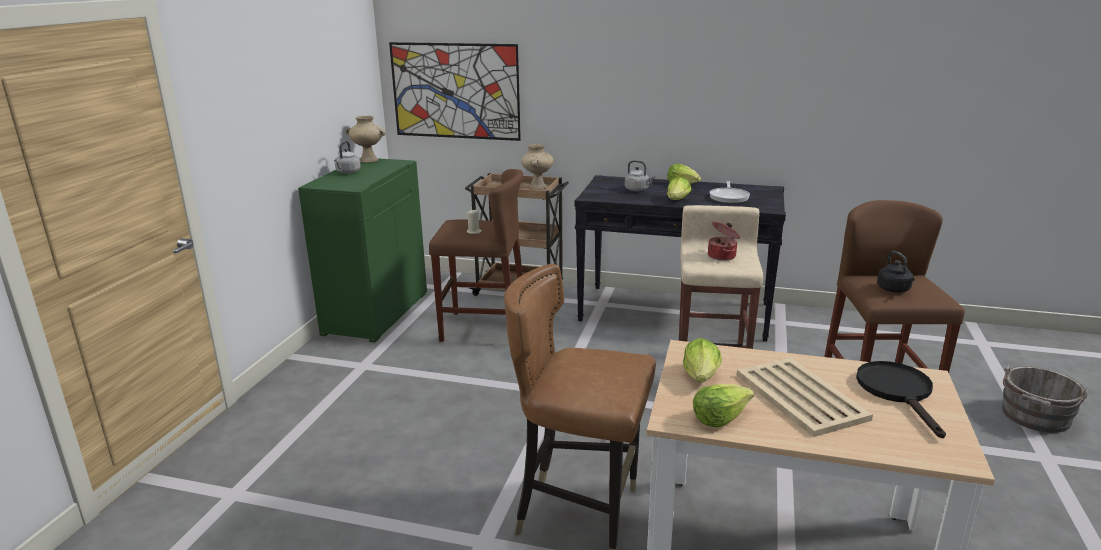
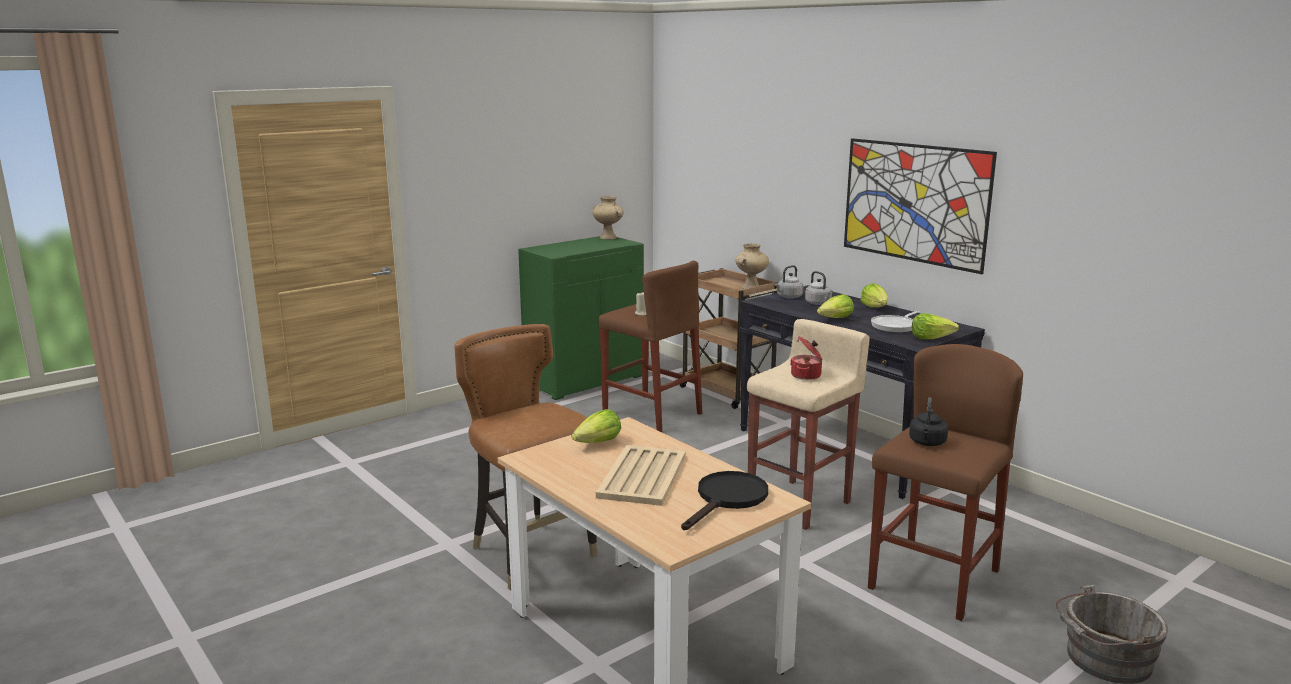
camera: 35 degrees right, 5 degrees down
grey kettle [334,141,361,174] -> grey kettle moved to [775,265,803,299]
picture [389,42,521,141] -> picture moved to [844,138,997,274]
lettuce [693,384,754,428] -> lettuce moved to [912,313,959,339]

